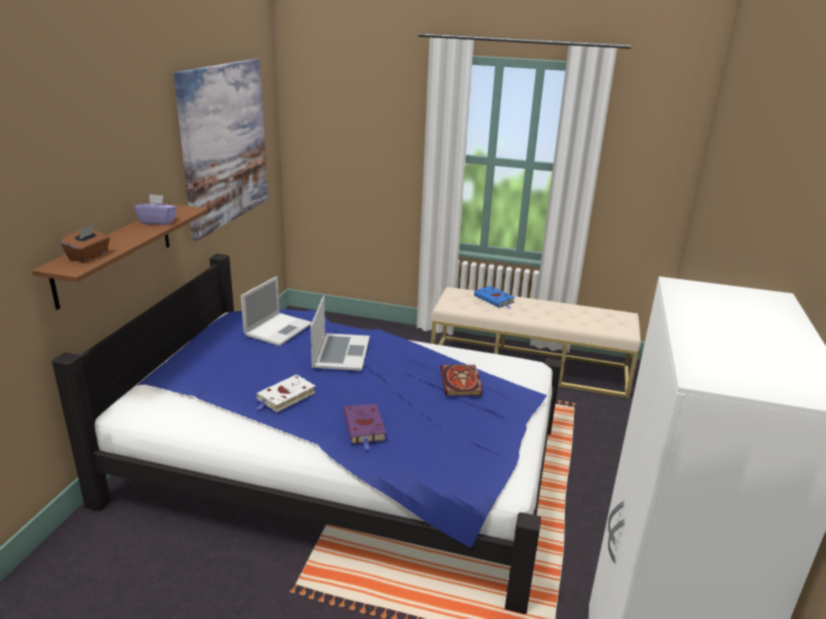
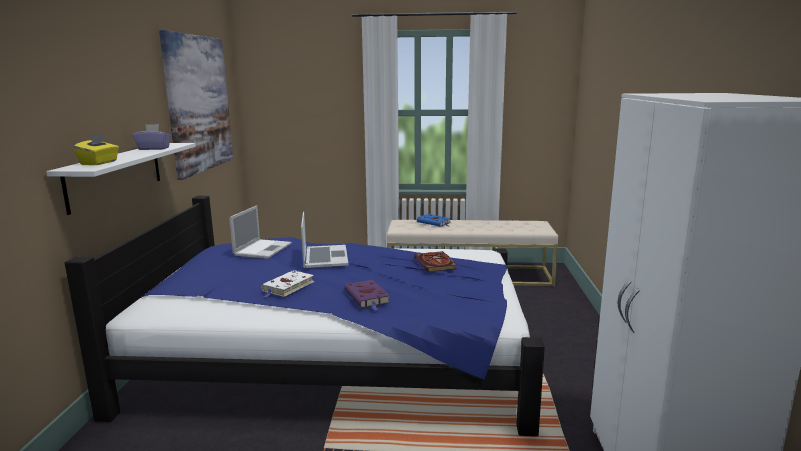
camera: 10 degrees left, 10 degrees down
brown shelf [32,204,208,310] -> white shelf [46,143,196,215]
brown tissue box [61,225,110,262] -> yellow tissue box [73,134,119,165]

